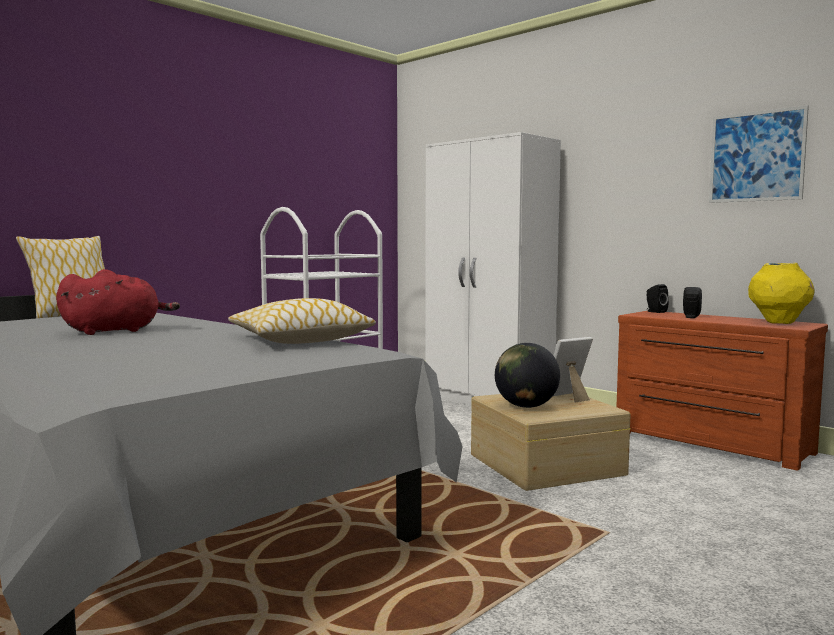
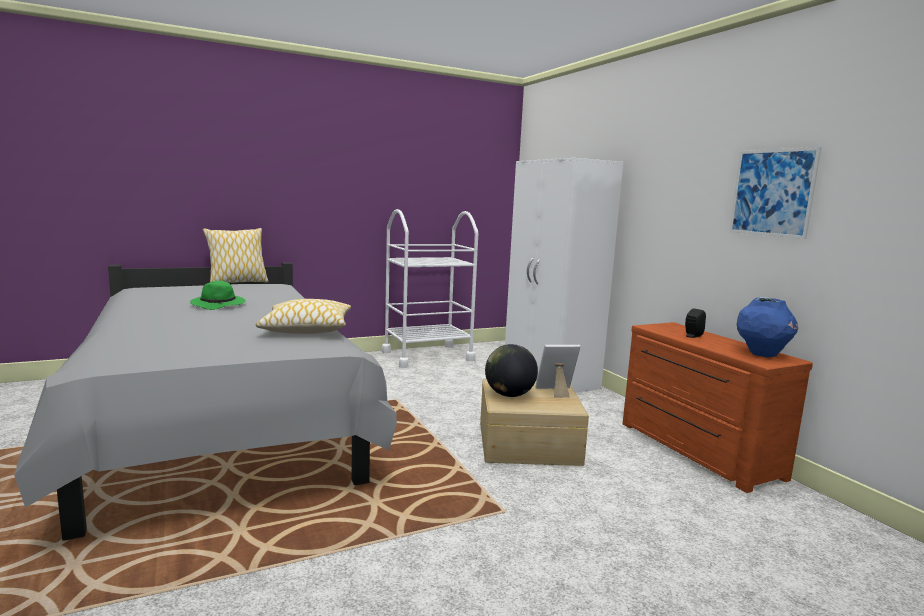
camera: 20 degrees right, 5 degrees up
red plush toy [56,269,180,335] -> green hat [190,281,246,310]
black speaker [646,284,669,313] -> none
yellow vase [748,263,815,324] -> blue vase [737,297,798,357]

